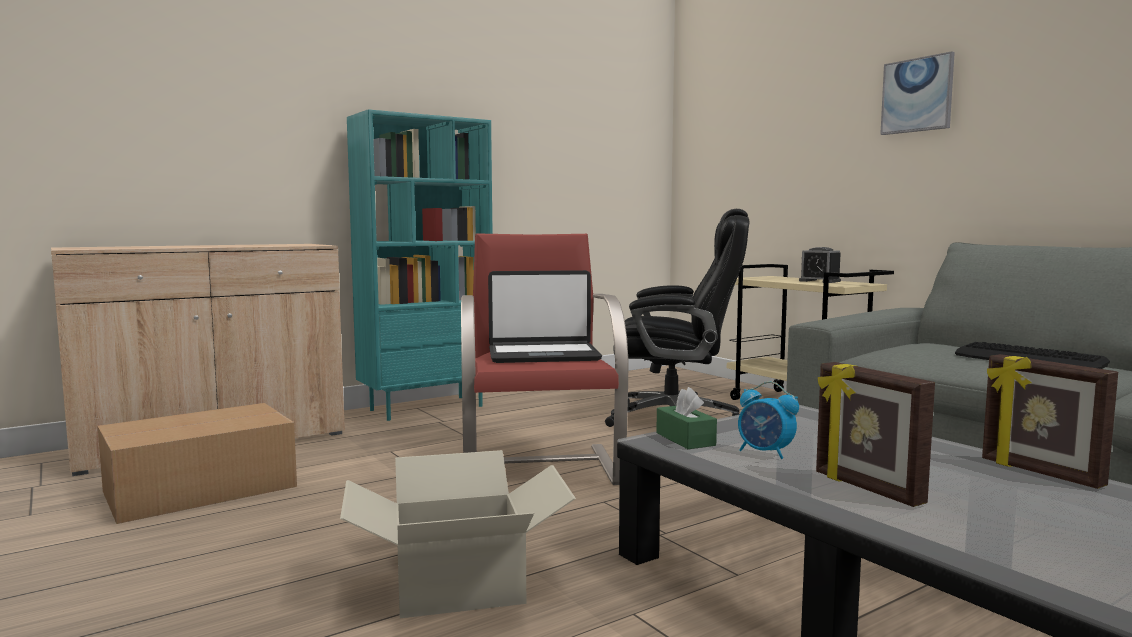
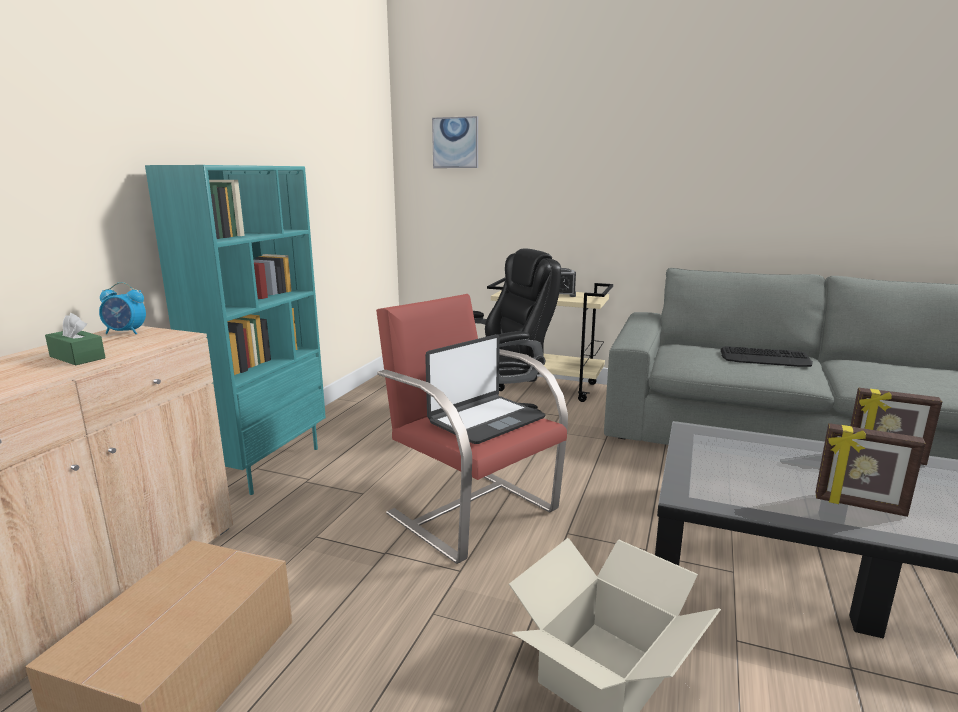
camera: 35 degrees left, 10 degrees up
green tissue box [656,387,717,449] -> green tissue box moved to [45,313,105,365]
alarm clock [738,381,799,459] -> alarm clock moved to [99,282,146,334]
picture [880,51,955,135] -> picture moved to [432,116,478,168]

